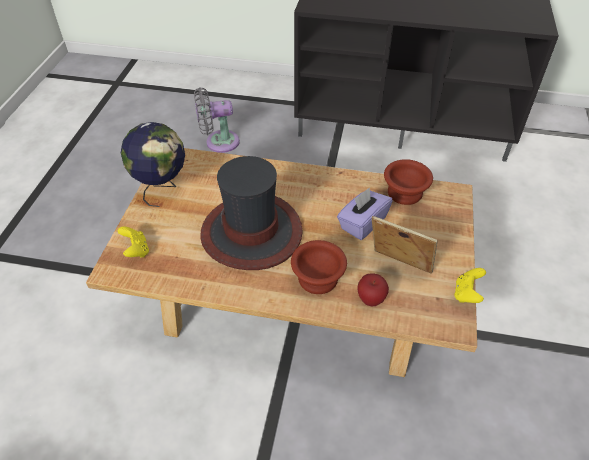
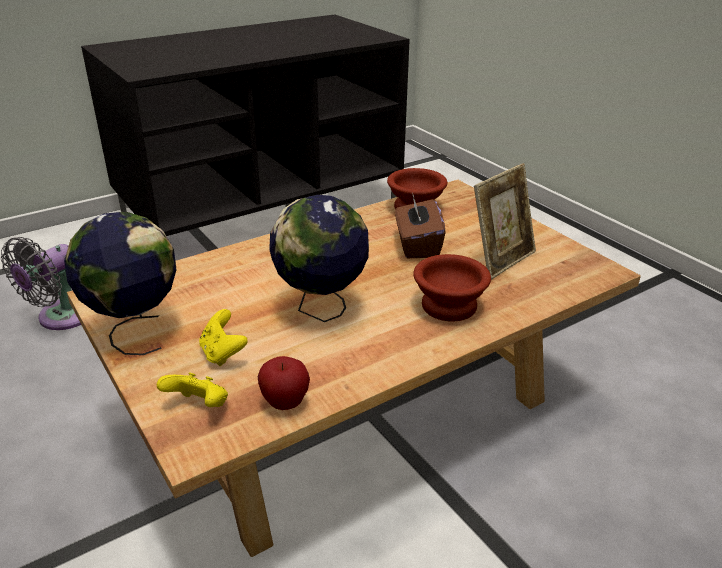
camera: 45 degrees left, 15 degrees down
hat [200,156,303,270] -> globe [269,195,369,322]
purple tissue box [337,187,393,240] -> brown tissue box [395,192,446,258]
apple [357,273,389,307] -> apple moved to [258,356,310,410]
picture frame [372,216,438,274] -> picture frame turned 150 degrees clockwise [474,163,536,280]
yellow game controller [454,268,486,303] -> yellow game controller moved to [199,309,248,366]

